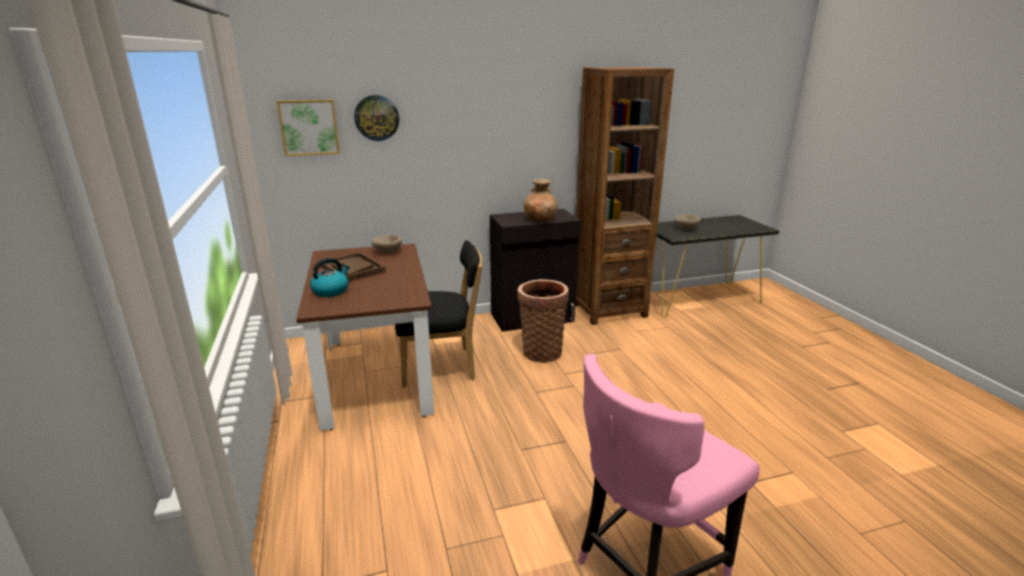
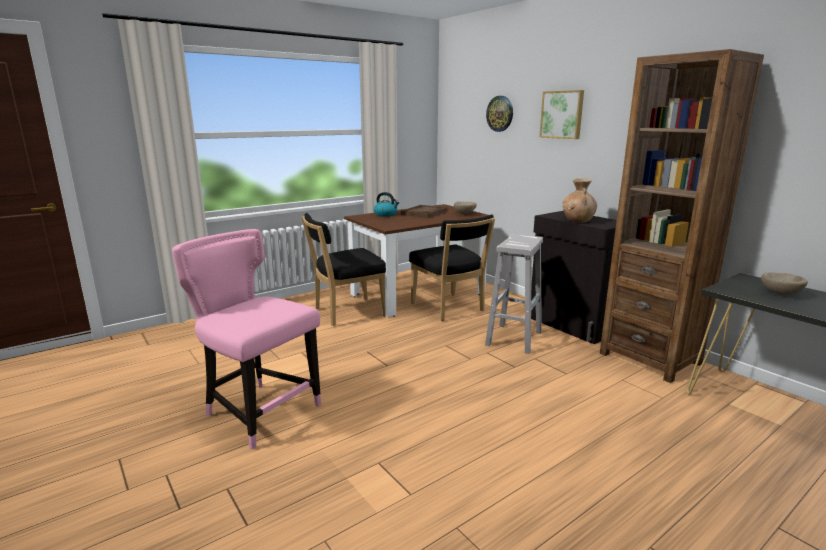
camera: 70 degrees right, 5 degrees down
picture [277,99,340,156] -> picture moved to [539,90,584,139]
basket [517,279,569,363] -> white stool [485,234,543,354]
none -> black chair [301,213,386,326]

